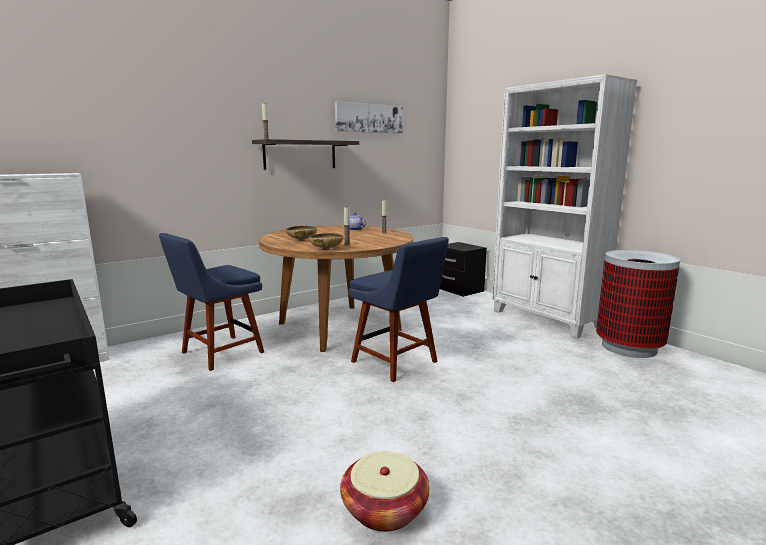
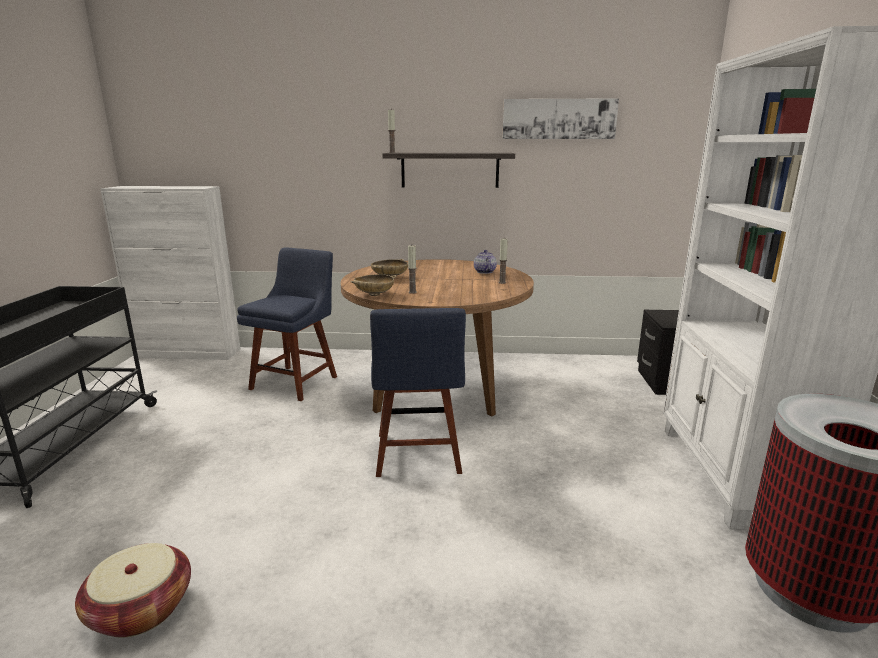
camera: 40 degrees right, 5 degrees up
blue chair [159,233,264,371] -> blue chair turned 120 degrees clockwise [237,247,337,401]

